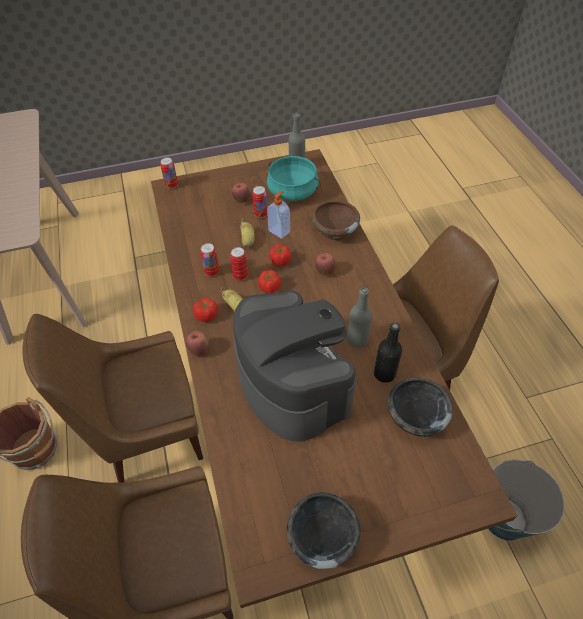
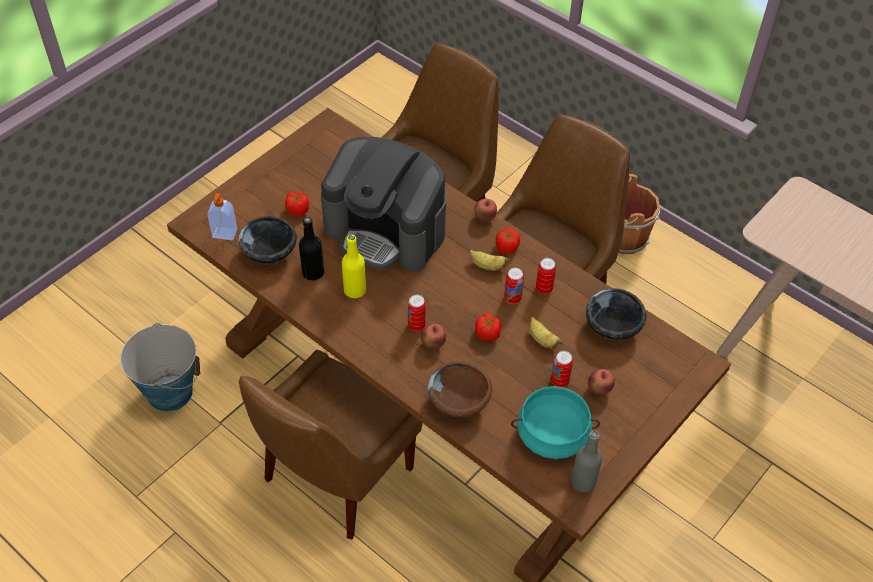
camera: 145 degrees right, 0 degrees up
can [160,157,178,189] -> can moved to [408,295,426,331]
tomato [258,270,281,293] -> tomato moved to [285,192,309,216]
soap dispenser [267,191,290,239] -> soap dispenser moved to [207,193,237,240]
black bowl [287,492,361,569] -> black bowl moved to [586,288,647,340]
grey bottle [347,287,372,348] -> yellow bottle [342,235,366,298]

